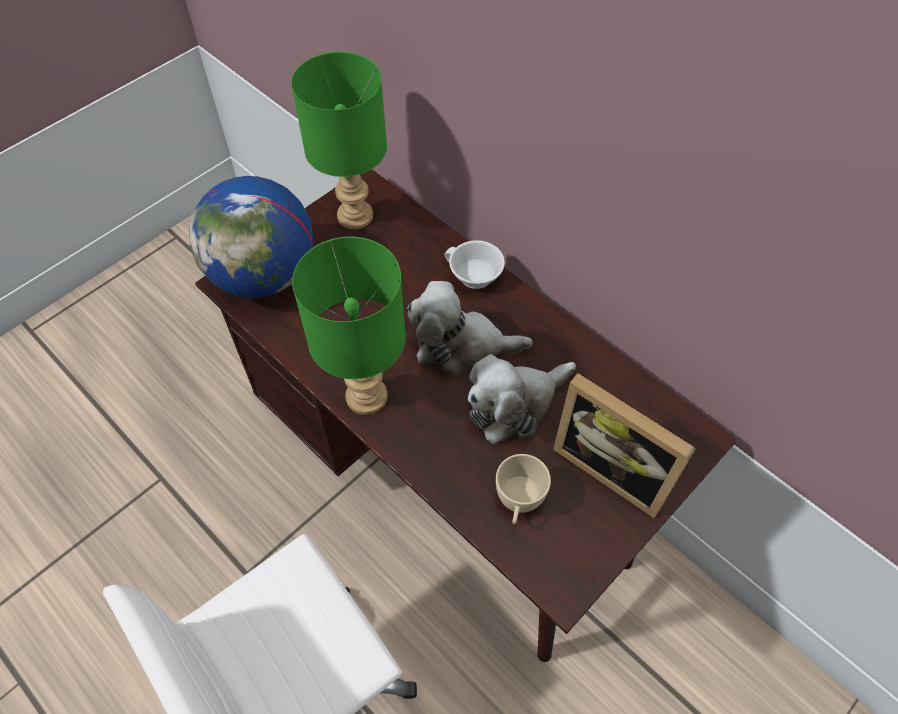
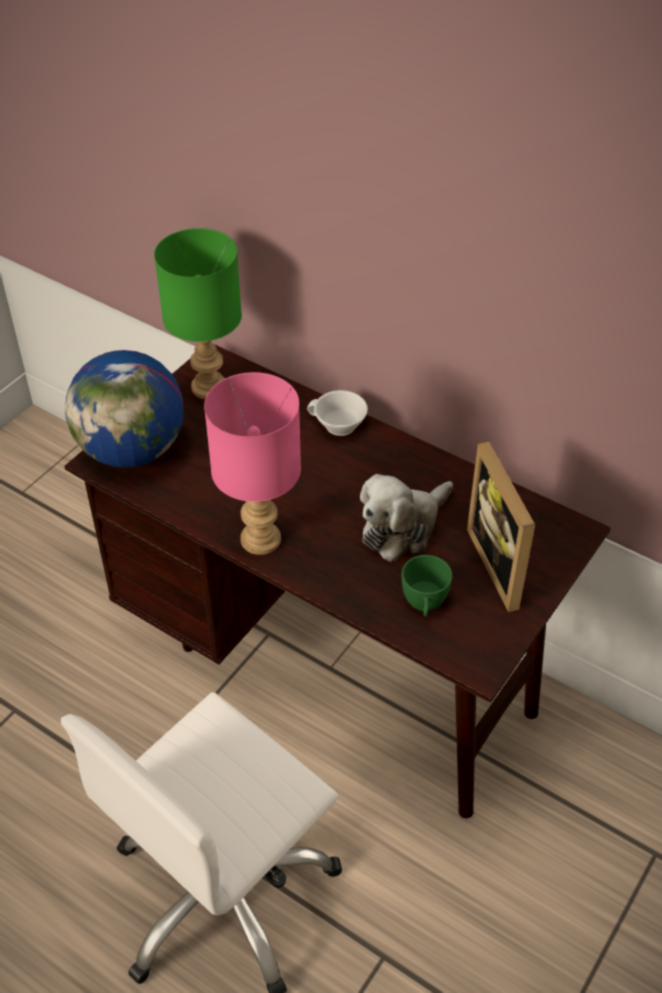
camera: 10 degrees left, 10 degrees down
green table lamp [292,237,406,415] -> pink table lamp [204,372,301,555]
plush toy [407,281,533,375] -> none
beige cup [496,454,551,524] -> green cup [402,555,452,617]
picture frame [553,373,696,518] -> picture frame turned 45 degrees clockwise [467,442,535,612]

